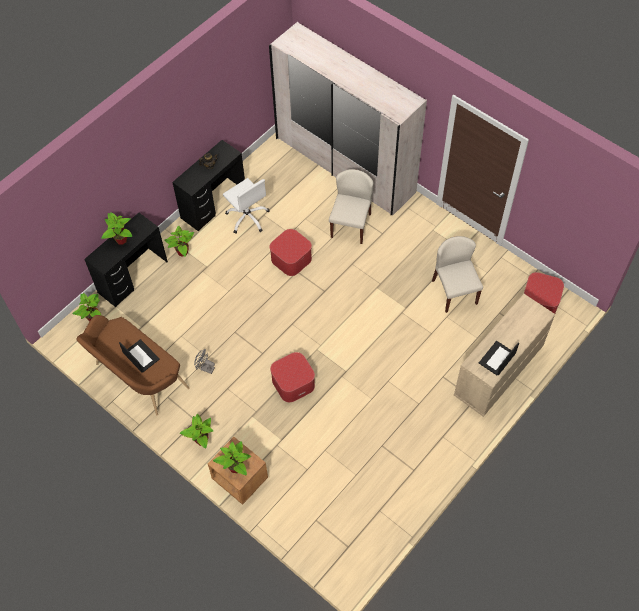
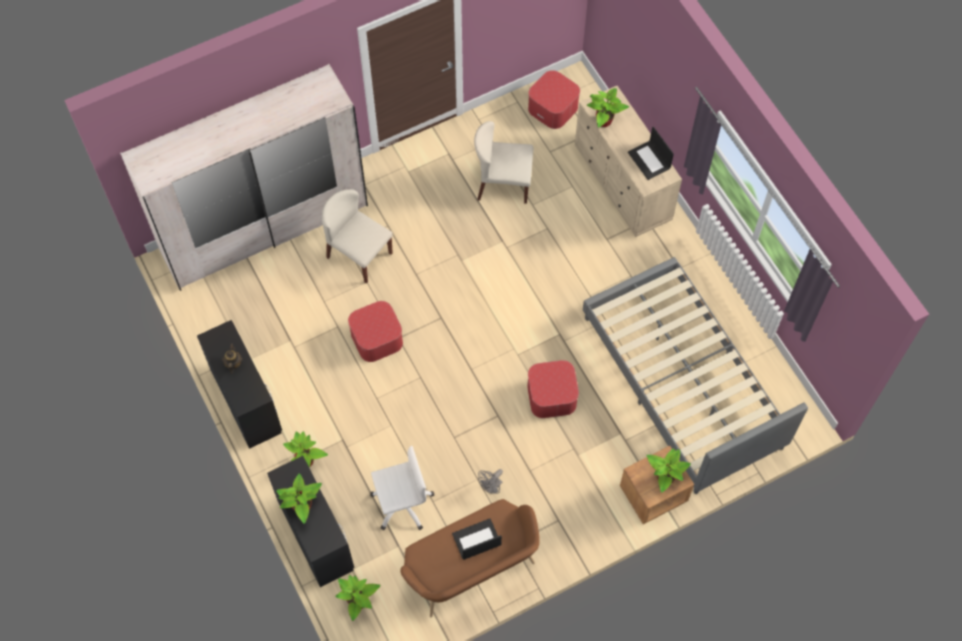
camera: 70 degrees left, 5 degrees up
potted plant [180,414,213,448] -> potted plant moved to [587,88,629,128]
white office chair [223,178,270,234] -> white office chair moved to [370,446,434,530]
none -> grey bed [583,257,808,494]

